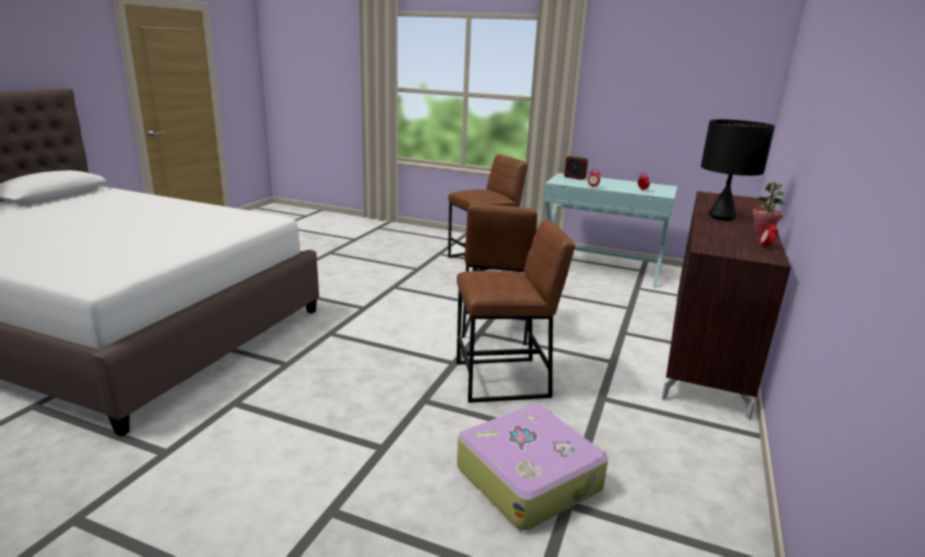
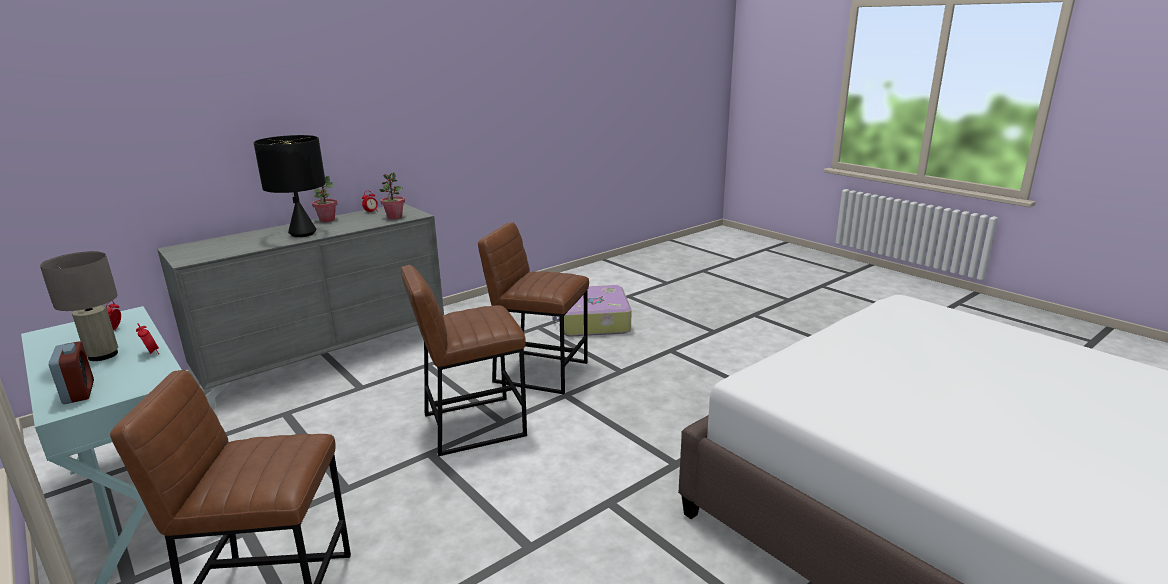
camera: 150 degrees left, 0 degrees up
brown chair [462,204,537,345] -> brown chair turned 150 degrees counterclockwise [401,265,527,456]
brown dresser [662,191,791,420] -> grey dresser [157,203,444,410]
none -> grey table lamp [40,251,118,361]
none -> potted plant [379,172,405,219]

